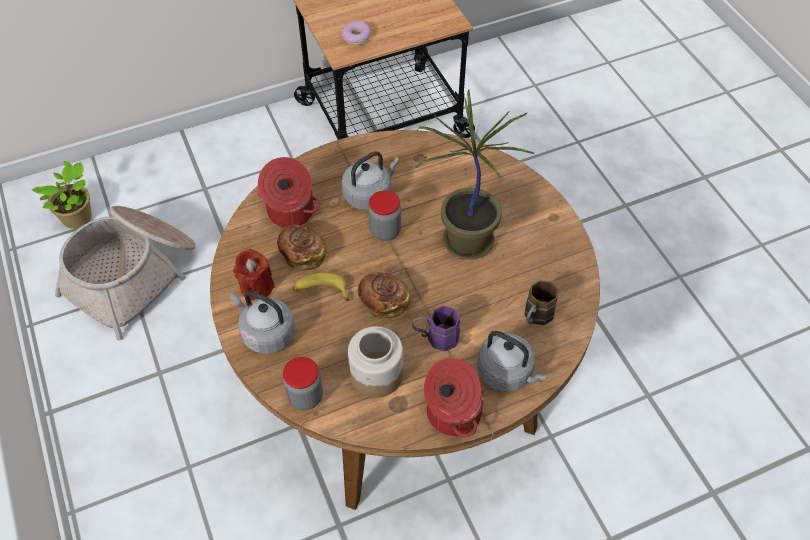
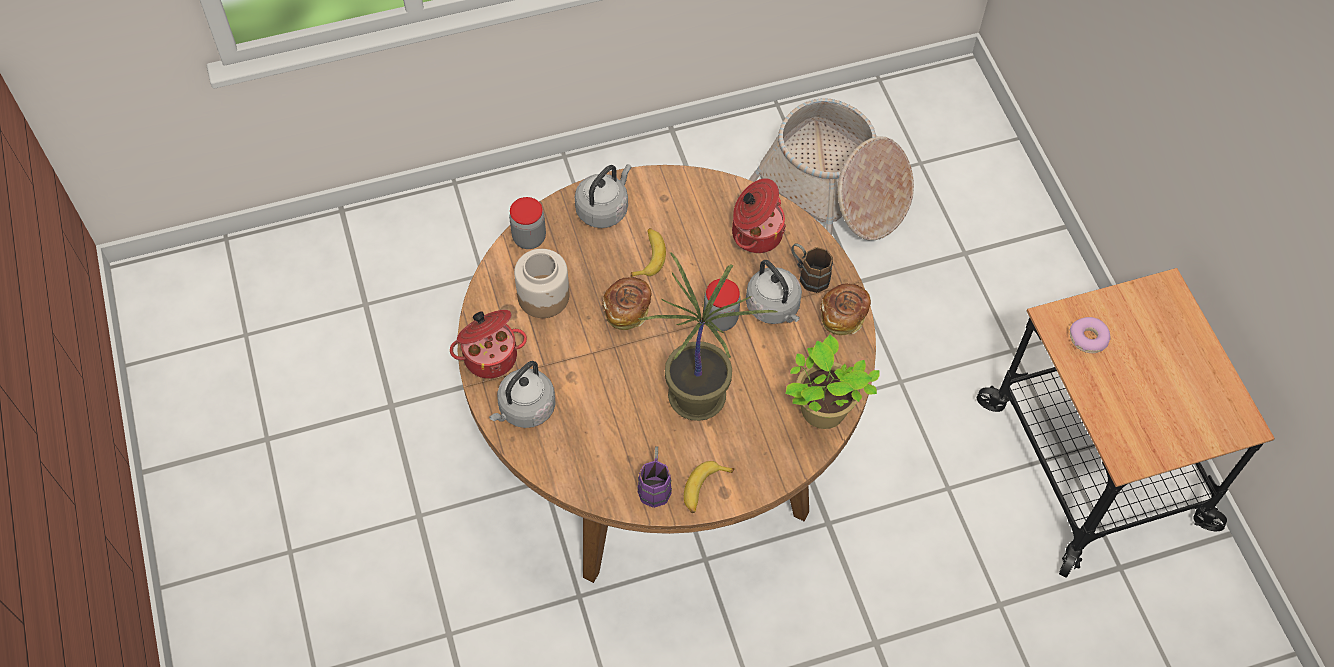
camera: 95 degrees right, 5 degrees up
potted plant [32,161,92,229] -> potted plant moved to [785,334,879,429]
red candle [233,249,275,301] -> none
bread [277,225,327,270] -> bread moved to [821,283,871,336]
purple mug [412,306,460,351] -> purple mug moved to [637,446,672,508]
brown mug [525,280,558,325] -> brown mug moved to [791,243,833,293]
none -> banana [684,461,735,513]

